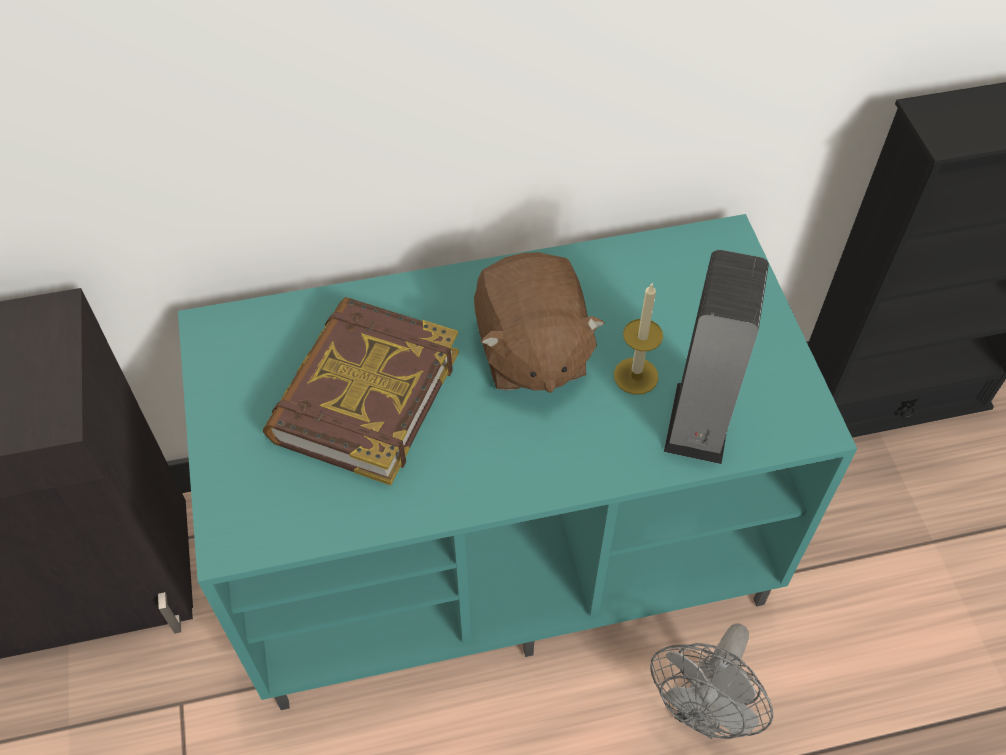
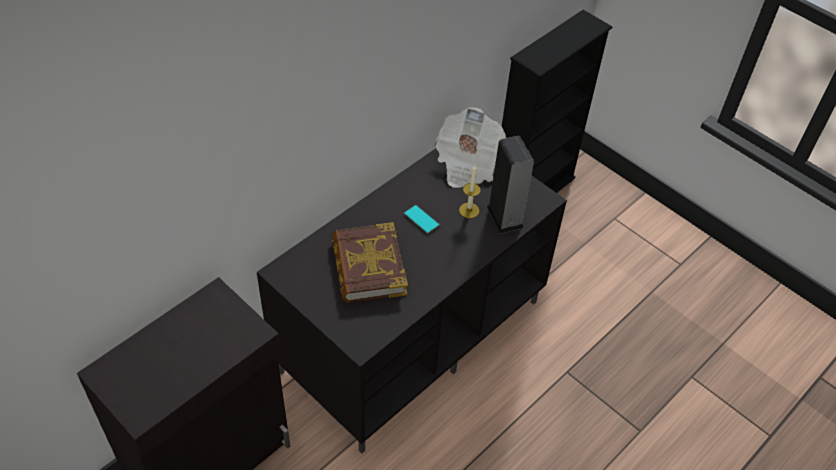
camera: 35 degrees left, 5 degrees down
turquoise tv stand [178,214,857,710] -> black tv stand [257,148,567,453]
brown plush toy [474,252,605,393] -> phone [404,205,440,235]
grey fan [650,623,773,739] -> none
none -> newspaper [435,107,506,188]

